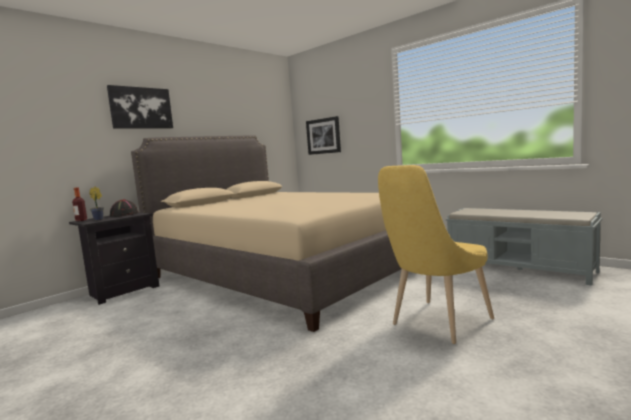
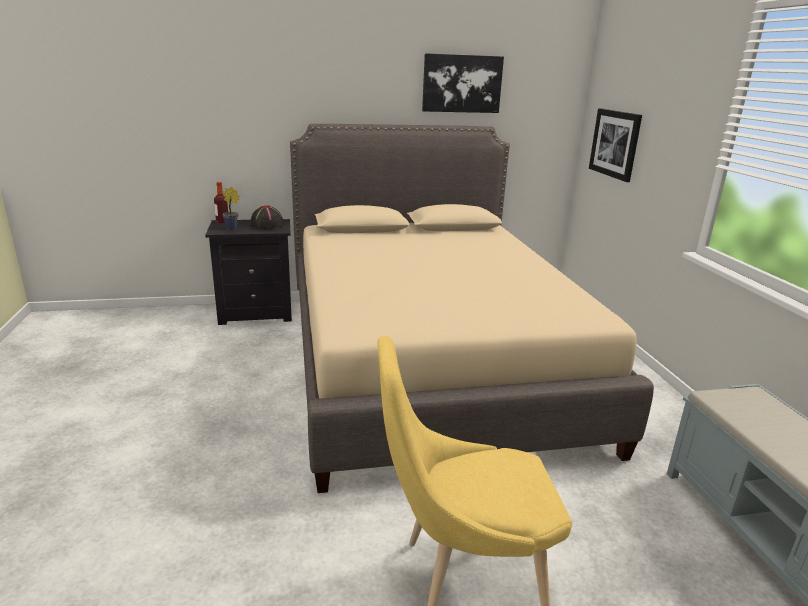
camera: 35 degrees right, 15 degrees up
picture [107,85,173,129] -> picture moved to [422,53,504,113]

